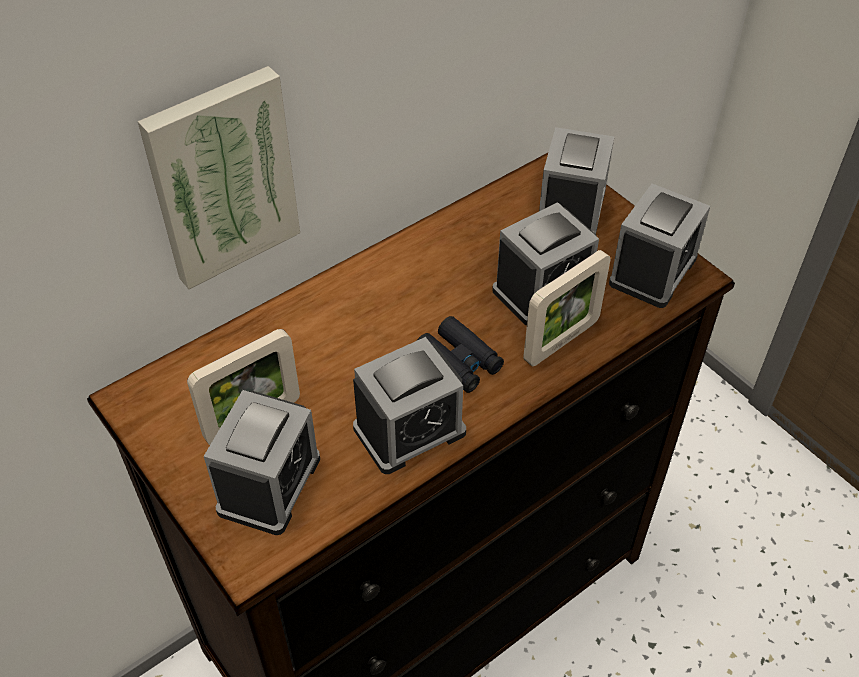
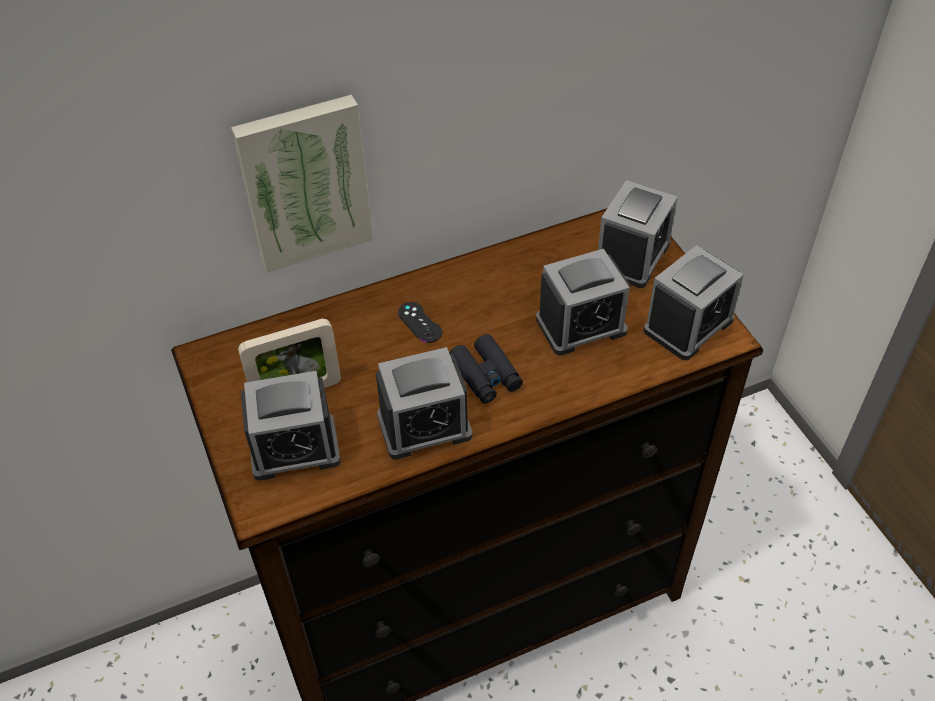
camera: 15 degrees right, 0 degrees up
alarm clock [204,390,320,535] -> alarm clock turned 45 degrees clockwise [241,371,341,481]
picture frame [523,250,611,366] -> none
none -> black game controller [398,302,442,343]

